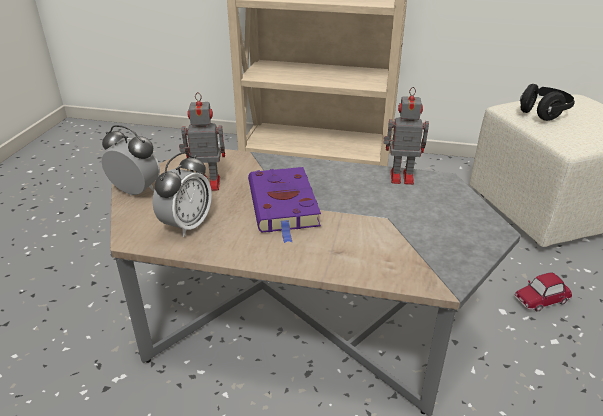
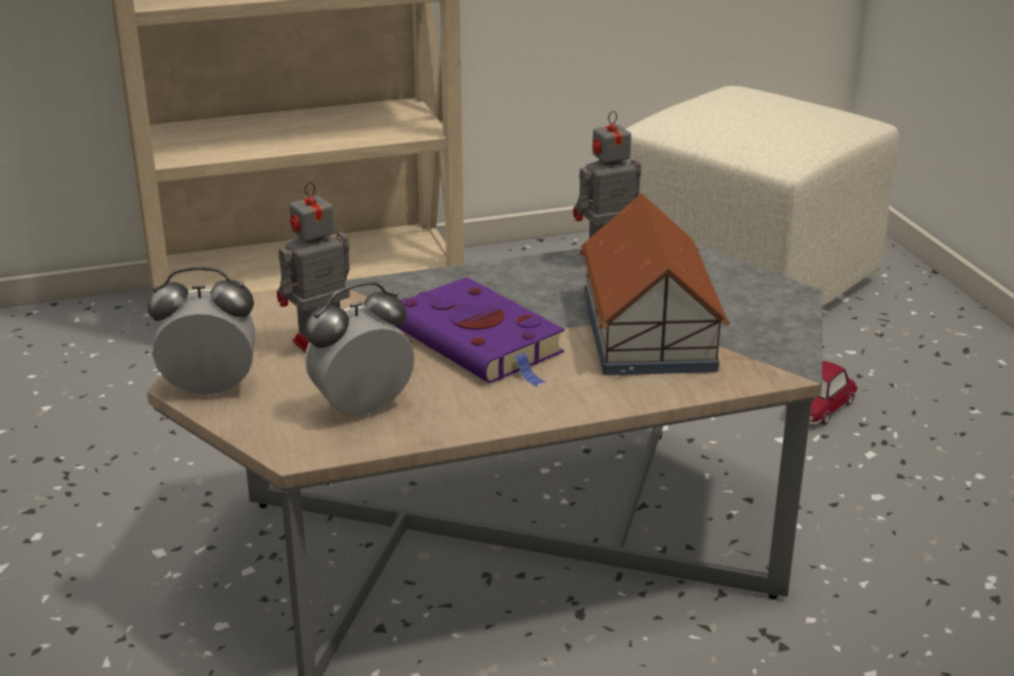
camera: 30 degrees left, 5 degrees down
alarm clock [153,152,212,237] -> alarm clock turned 120 degrees counterclockwise [305,282,415,416]
black headphones [520,84,575,121] -> none
none -> toy house [579,193,730,375]

